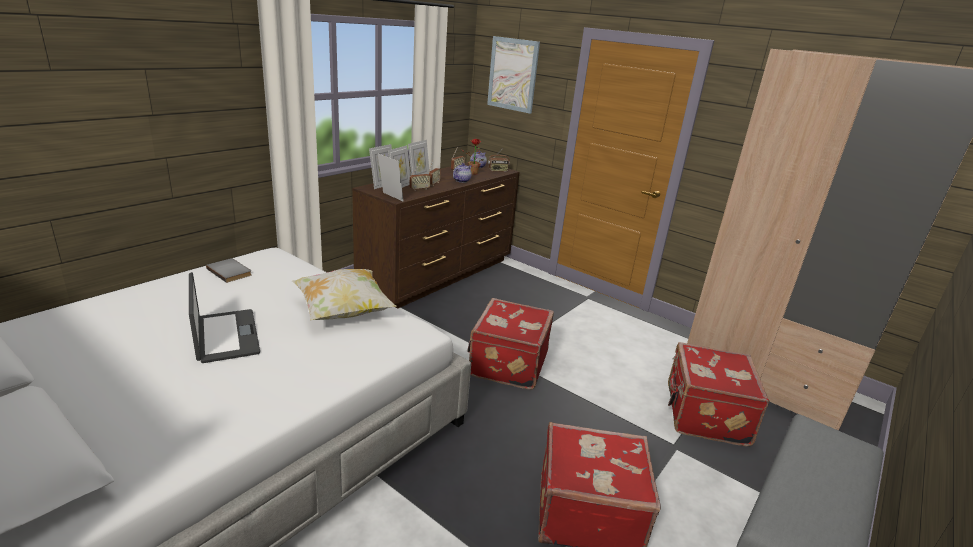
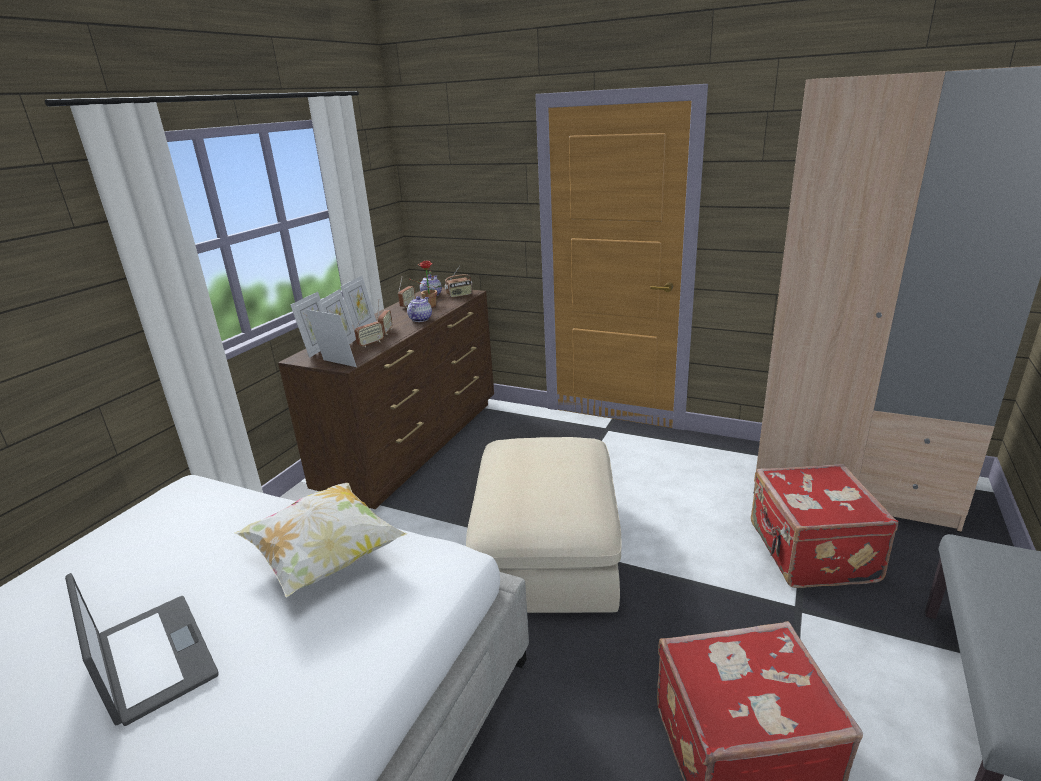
camera: 10 degrees left, 0 degrees up
grey book [206,258,252,283] -> none
red suitcase [467,298,554,390] -> beige ottoman [466,437,621,613]
picture [487,36,540,114] -> none

